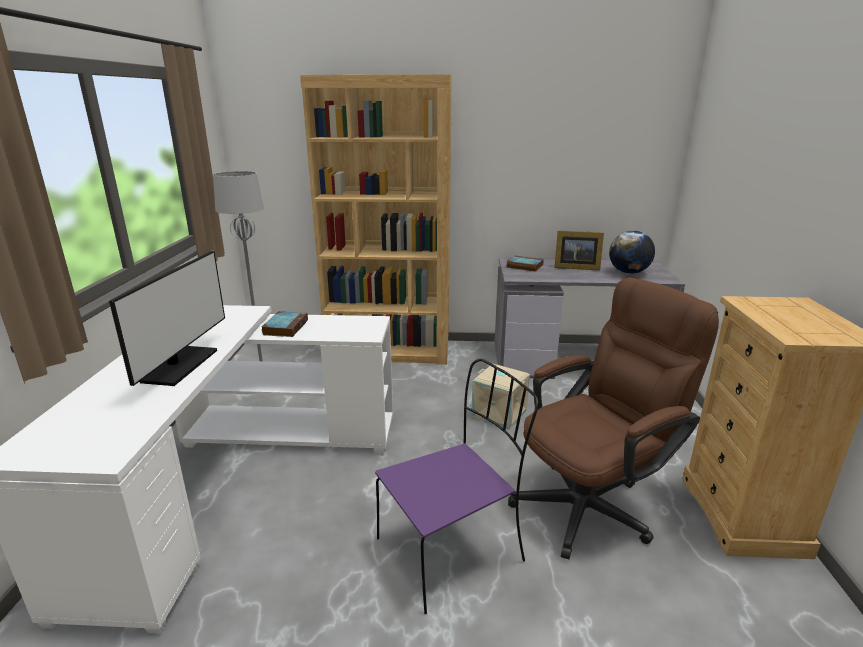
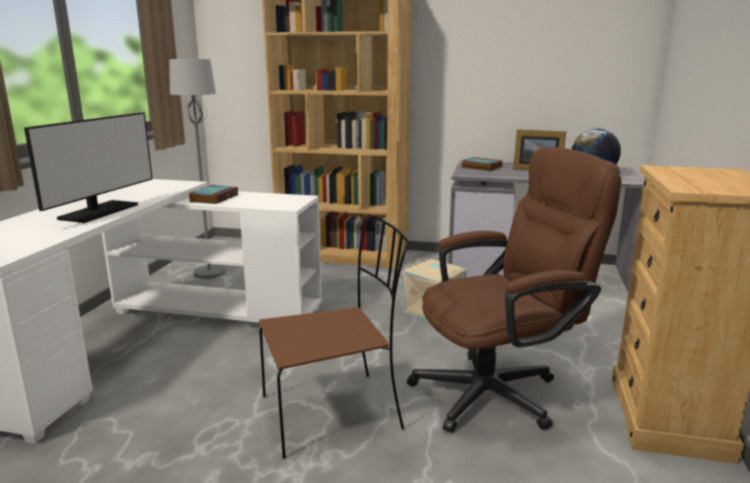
camera: 10 degrees right, 5 degrees down
purple chair [375,359,538,614] -> brown chair [259,216,408,459]

